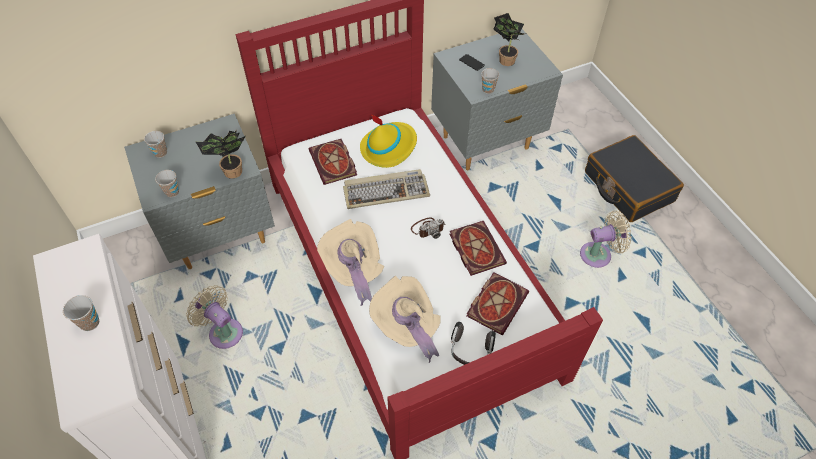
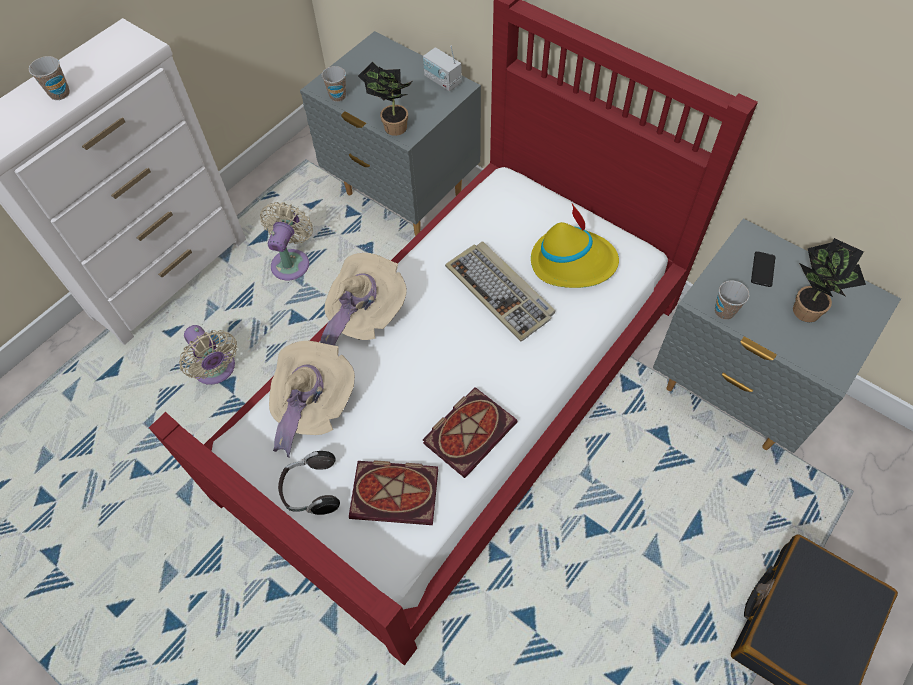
camera: 65 degrees right, 5 degrees up
cup [144,131,167,158] -> none
book [309,139,357,185] -> none
camera [411,217,446,239] -> none
beige fan [580,211,631,268] -> beige fan moved to [179,325,237,385]
none -> radio [423,46,462,91]

